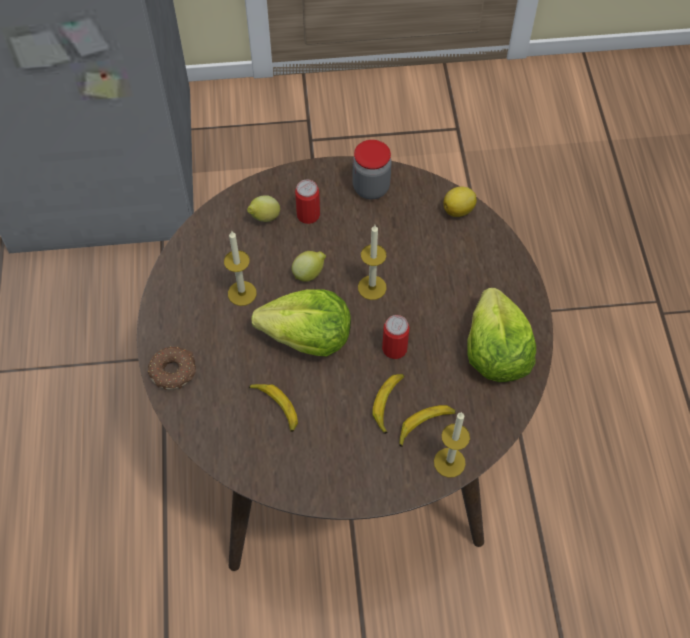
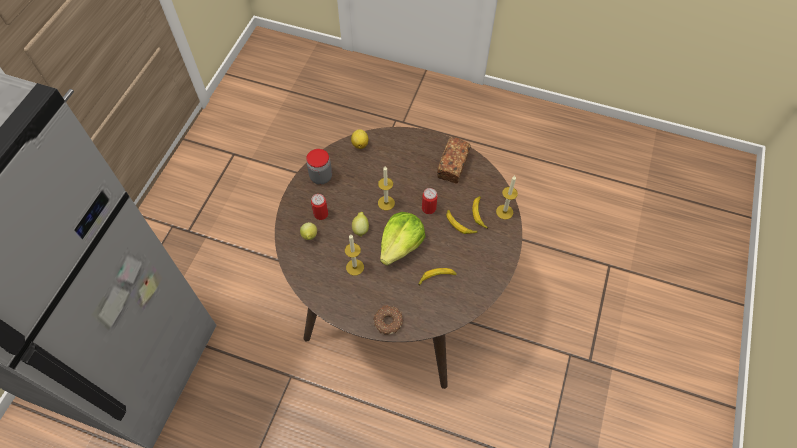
camera: 65 degrees left, 0 degrees up
lettuce [467,288,536,382] -> bread [437,137,471,184]

